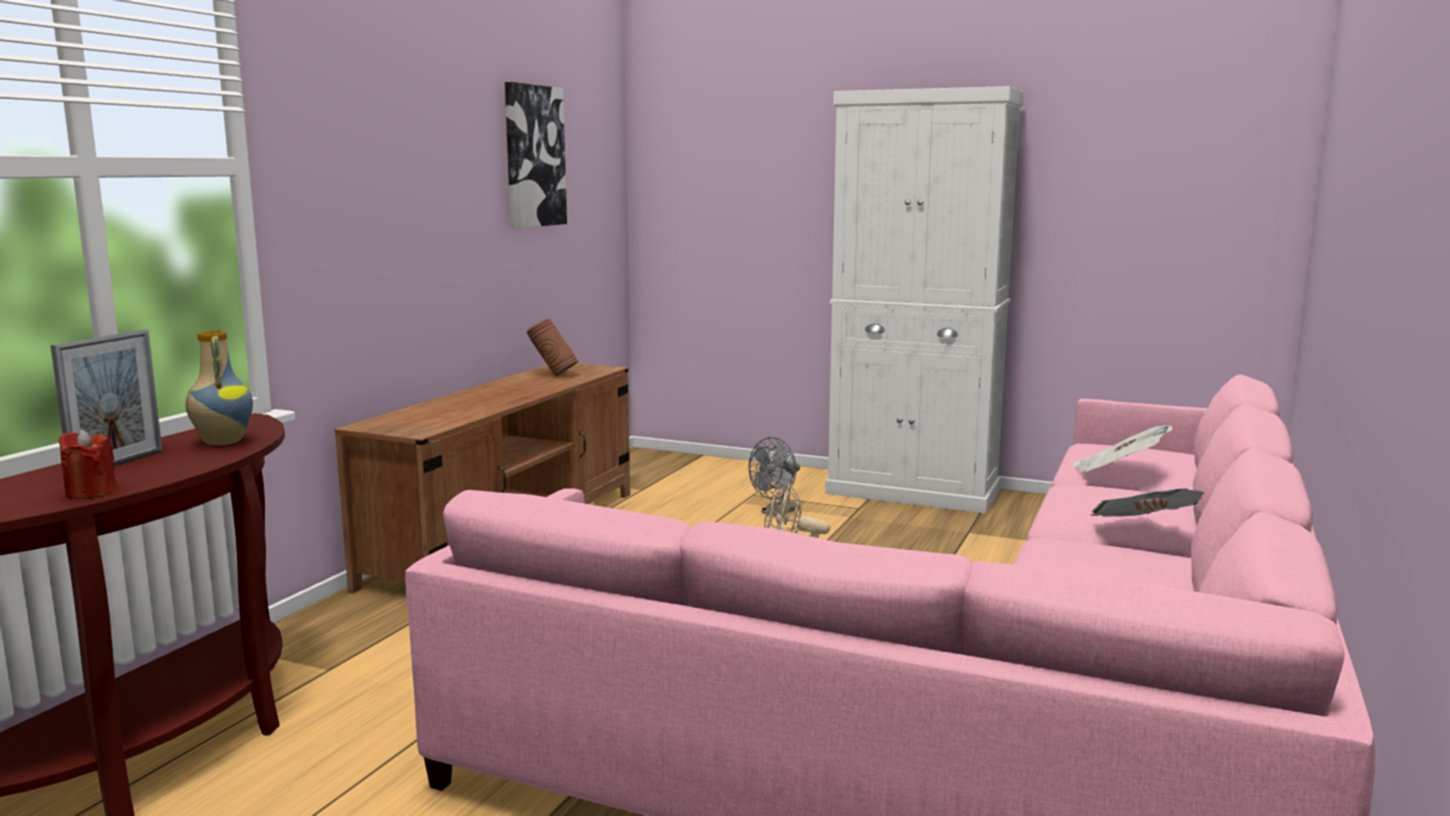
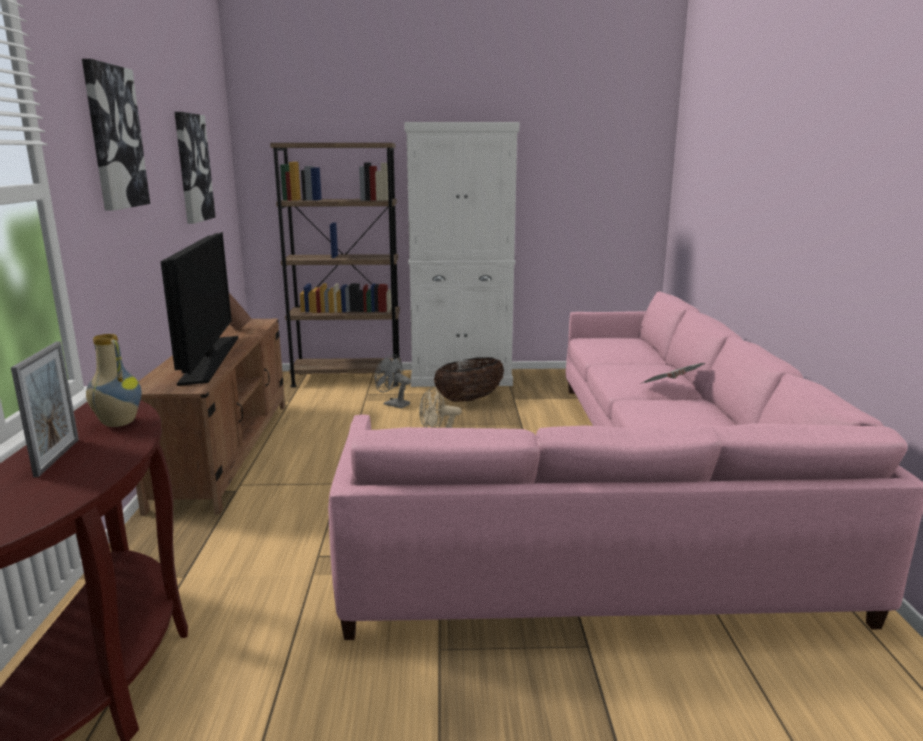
camera: 25 degrees left, 5 degrees up
red candle [59,430,117,500] -> none
grey fan [748,437,800,517] -> grey fan turned 105 degrees clockwise [375,354,411,409]
newspaper [1073,425,1173,473] -> none
none -> picture [82,59,150,211]
none -> television [160,232,238,386]
none -> brown bookcase [270,143,401,388]
none -> basket [434,357,504,402]

